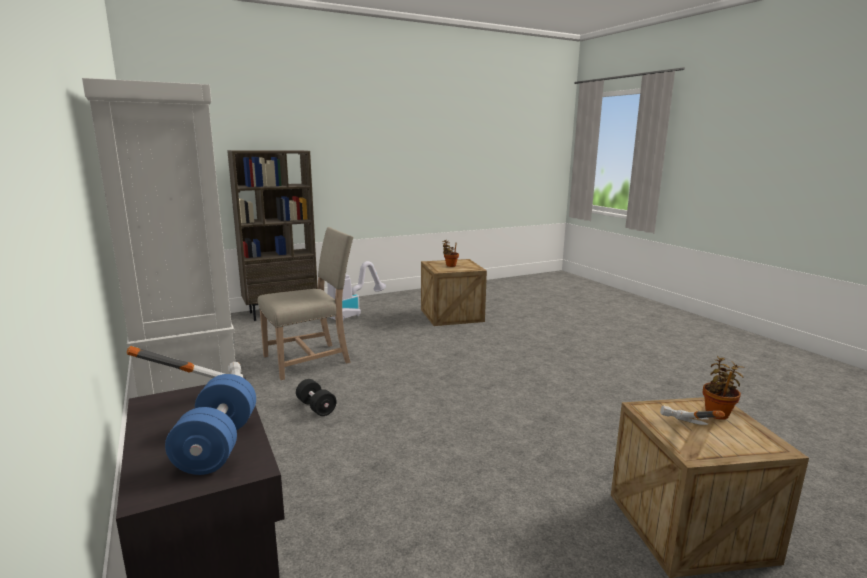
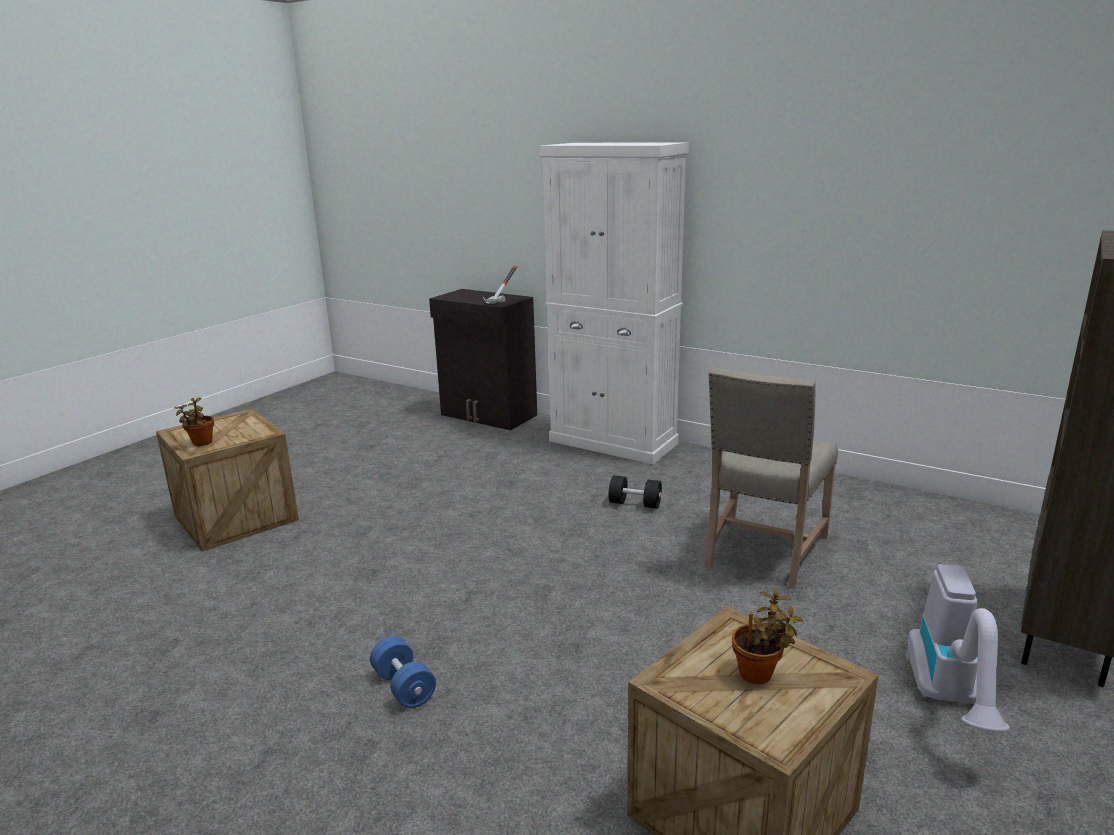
camera: 150 degrees right, 5 degrees up
blue dumbbell [165,374,256,475] -> blue dumbbell moved to [370,636,436,708]
hammer [660,405,725,425] -> none

